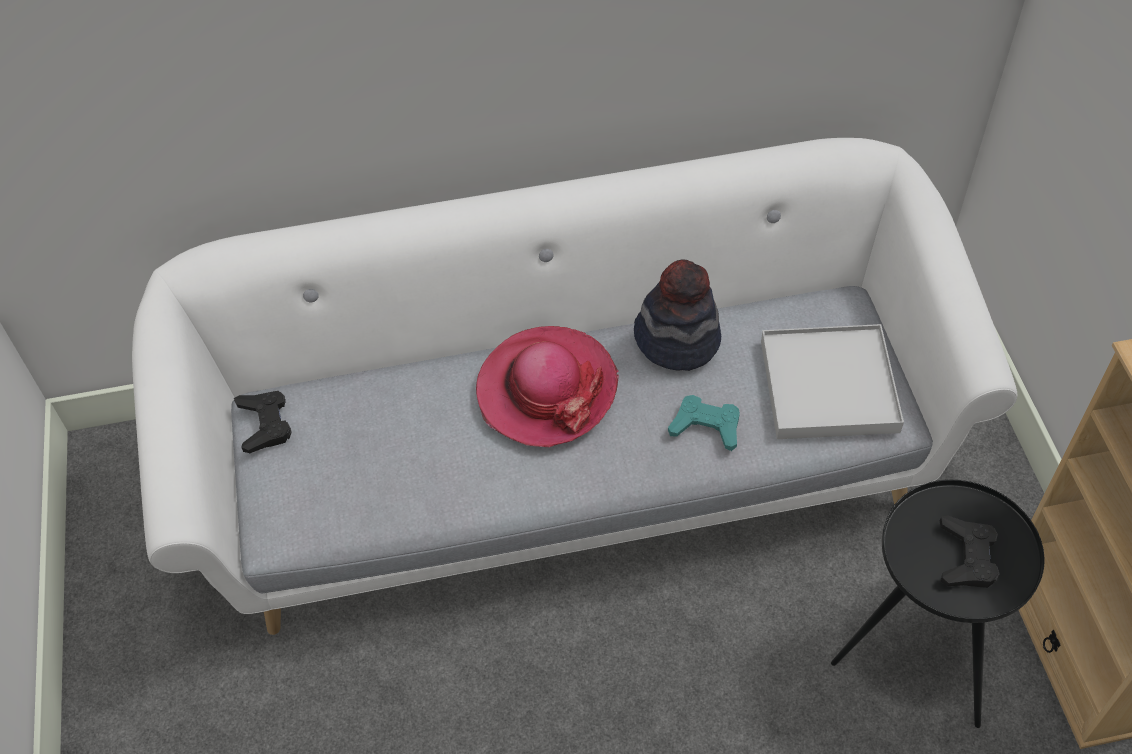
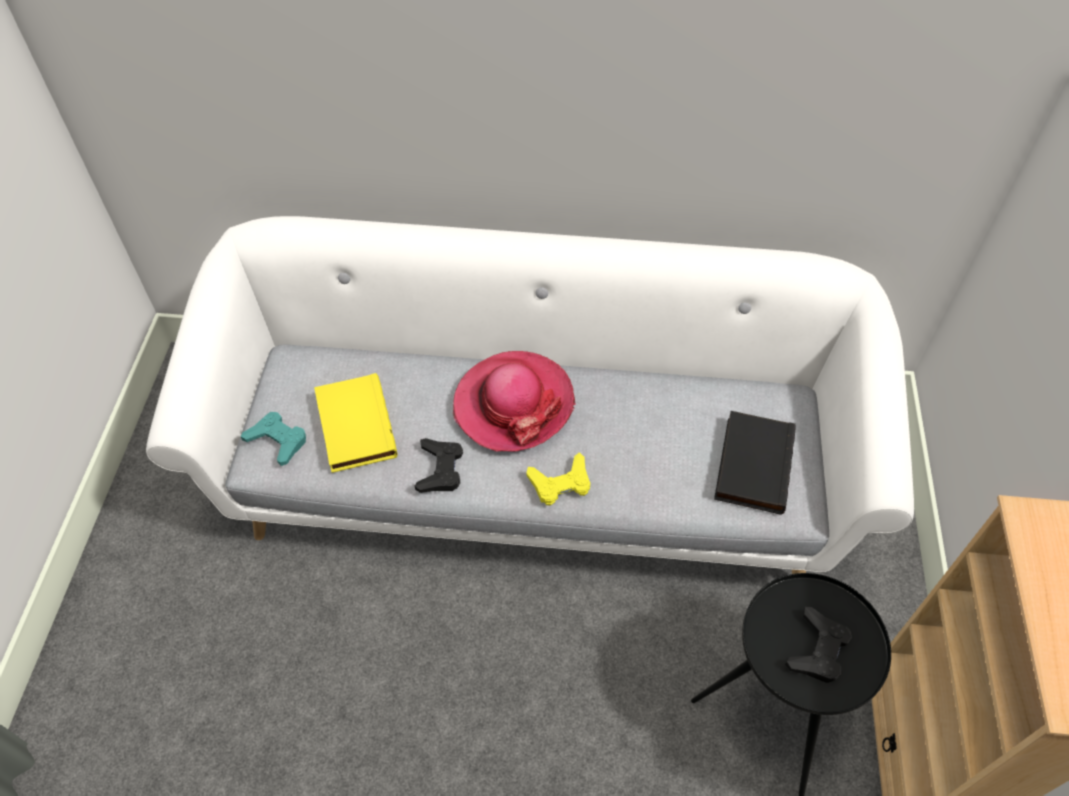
camera: 15 degrees right, 0 degrees up
black game controller [234,391,292,453] -> black game controller moved to [415,438,463,493]
hat [634,259,721,371] -> none
turquoise game controller [668,395,740,451] -> turquoise game controller moved to [241,412,306,466]
white tray [761,324,904,439] -> black book [714,411,796,515]
none -> yellow book [314,373,398,473]
none -> yellow game controller [526,452,590,506]

